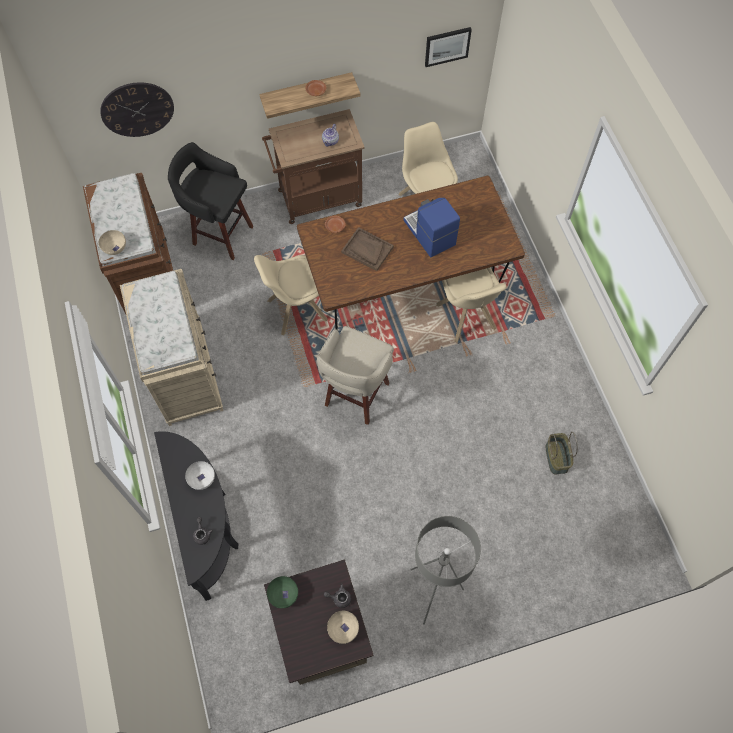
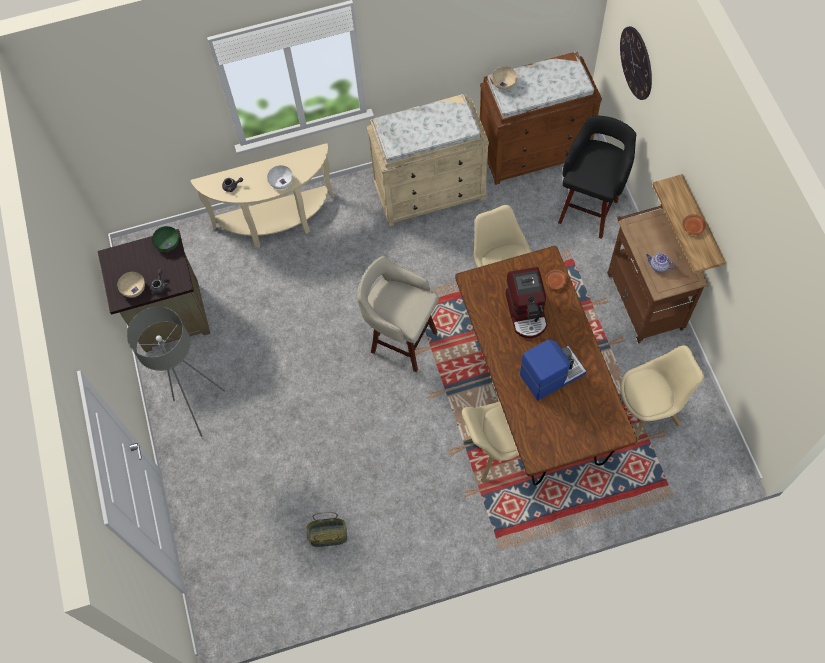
camera: 95 degrees right, 0 degrees up
black console table [154,431,238,601] -> beige console table [191,143,335,248]
brown tray [341,227,394,271] -> coffee machine [506,267,547,338]
picture [425,27,472,67] -> none

